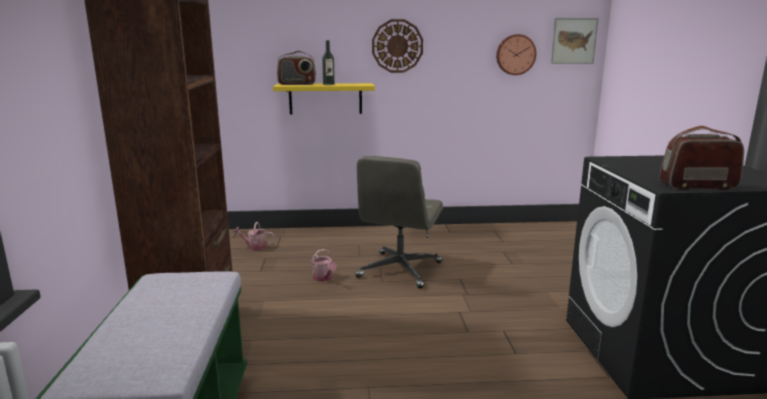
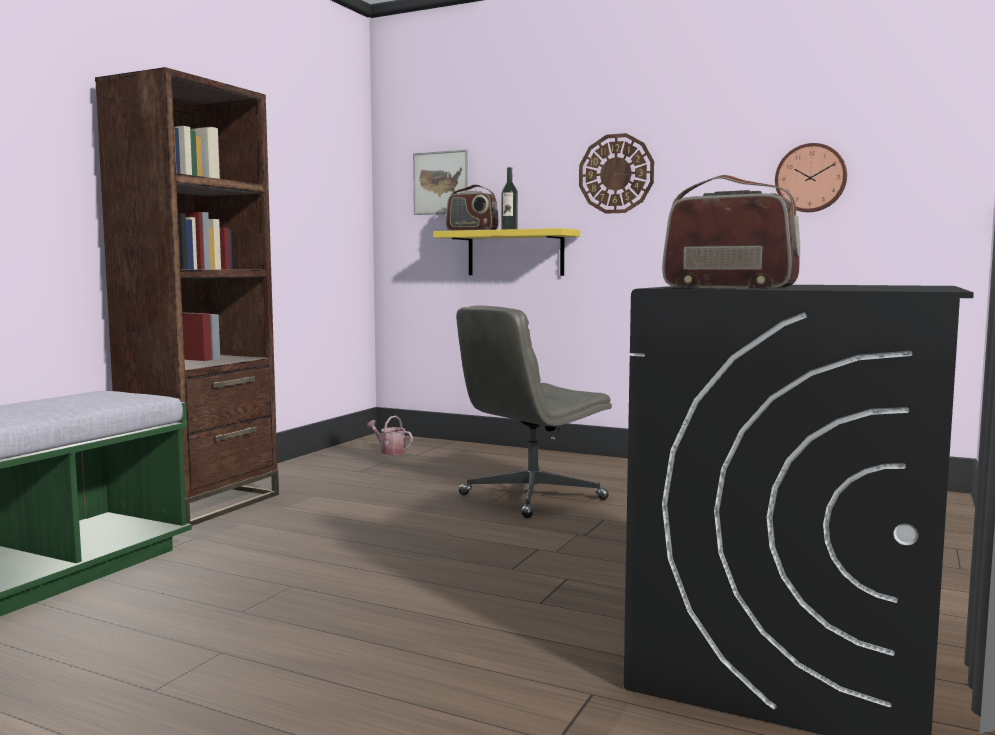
camera: 30 degrees right, 10 degrees down
watering can [311,249,337,282] -> none
picture [551,18,599,64] -> picture moved to [413,150,468,215]

